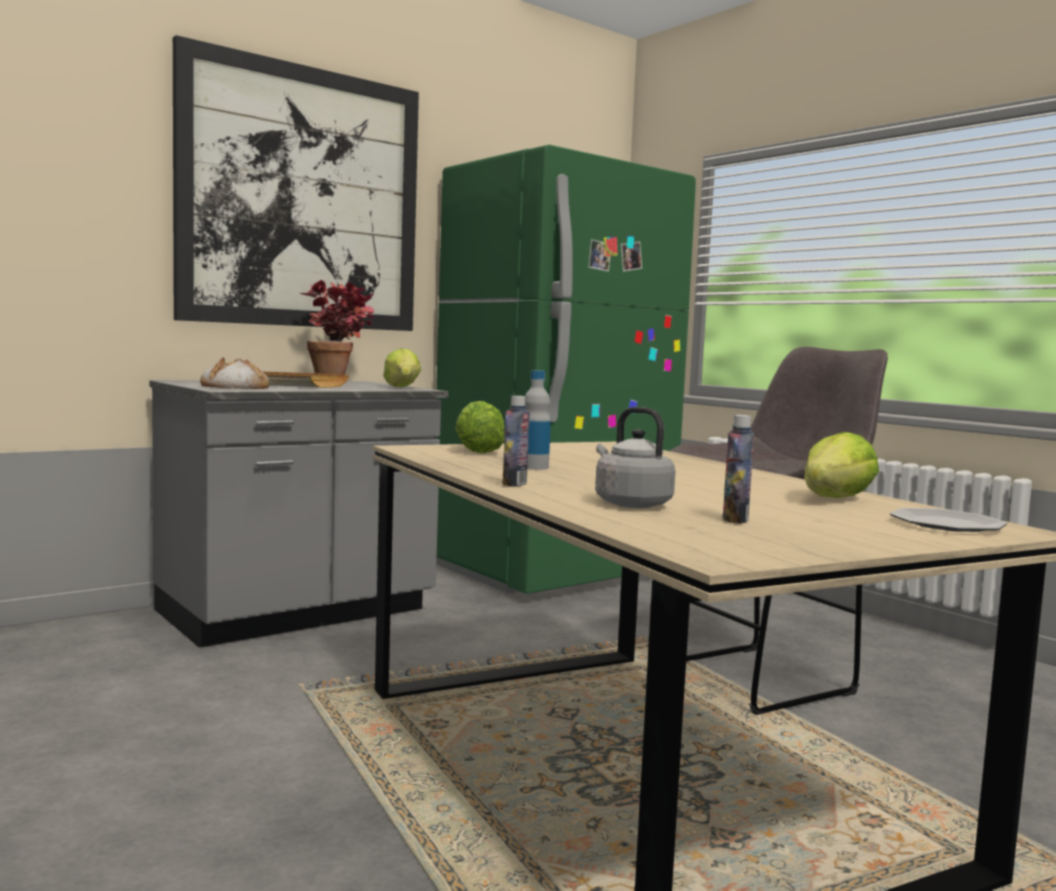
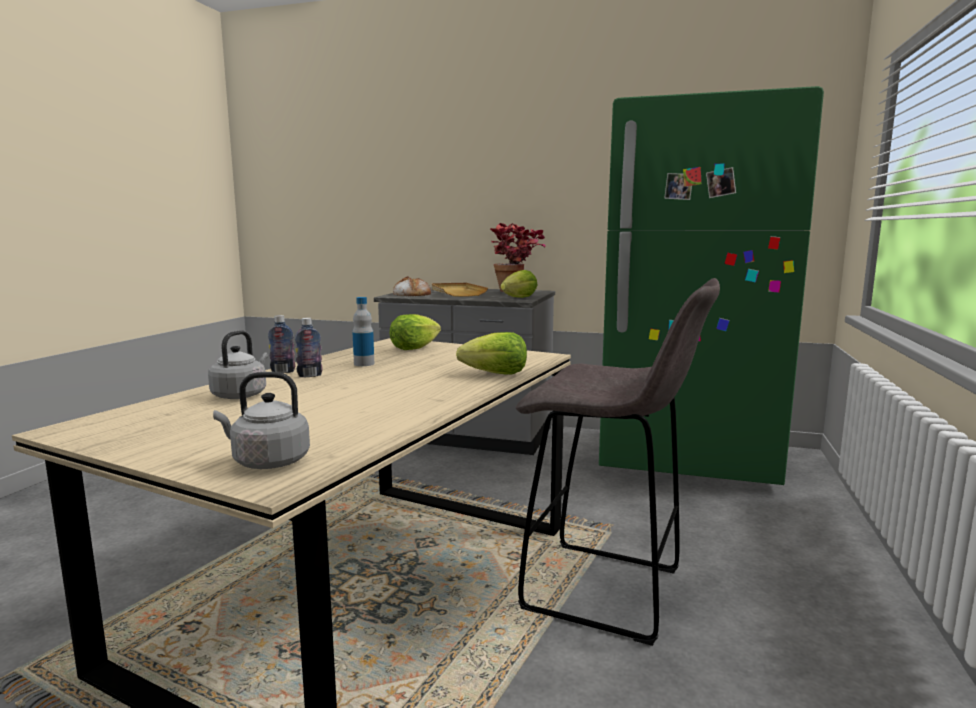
camera: 55 degrees right, 5 degrees up
picture [173,35,419,331] -> none
bottle [723,415,754,524] -> bottle moved to [295,318,323,377]
lettuce [804,432,879,498] -> lettuce moved to [456,332,527,375]
plate [890,508,1007,532] -> grey kettle [213,372,310,469]

